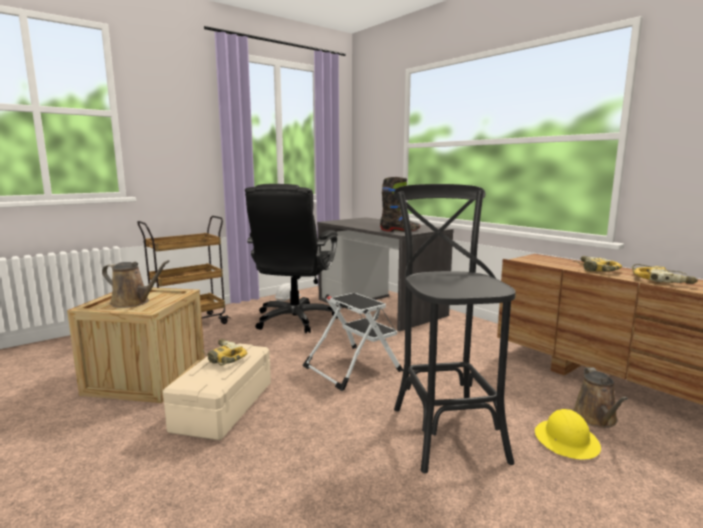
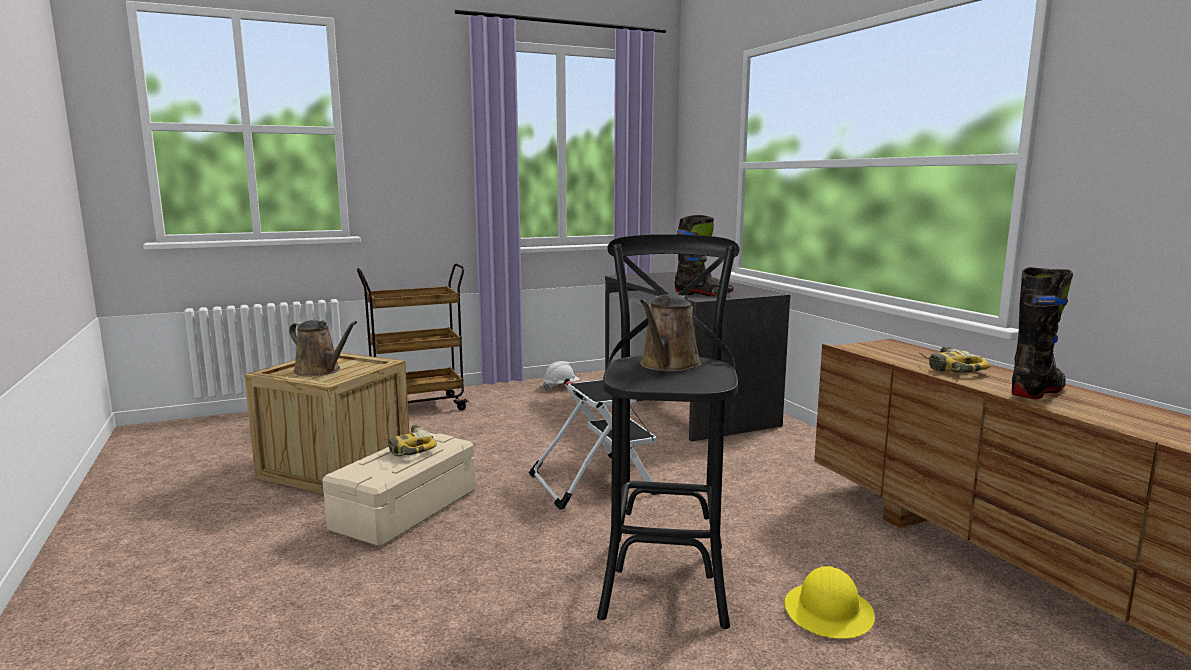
camera: 15 degrees right, 0 degrees up
black office chair [245,184,338,333] -> none
brown watering can [573,367,628,428] -> brown watering can moved to [640,294,702,372]
power drill [632,264,698,284] -> black boot [1012,267,1073,399]

